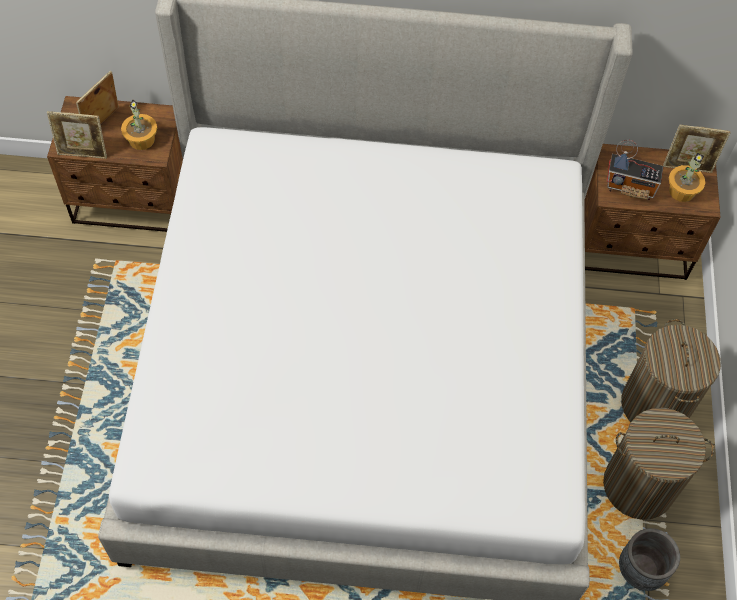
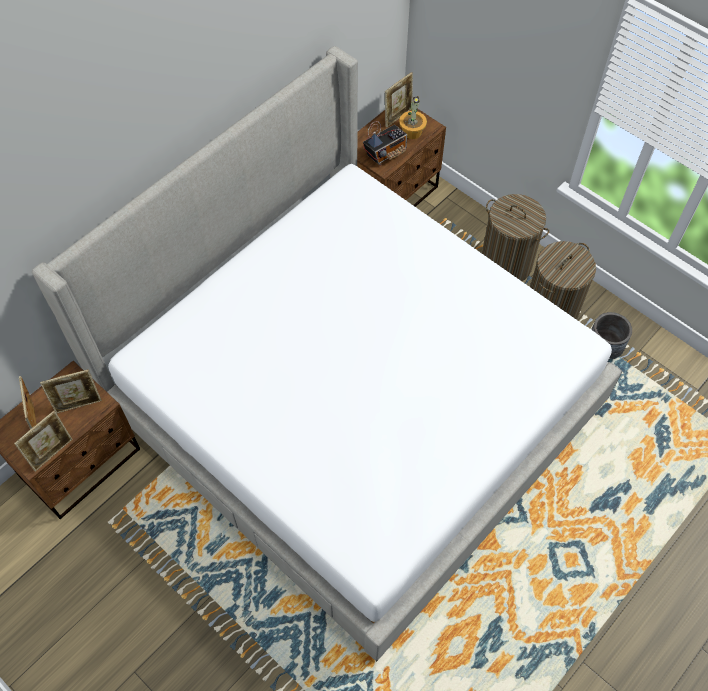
camera: 50 degrees left, 0 degrees up
potted plant [121,99,157,150] -> picture frame [40,369,102,413]

